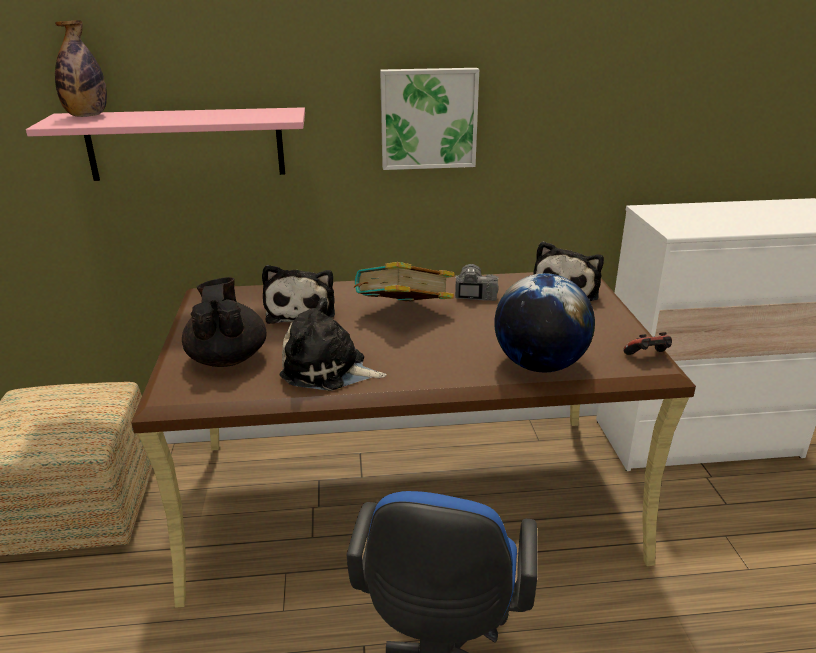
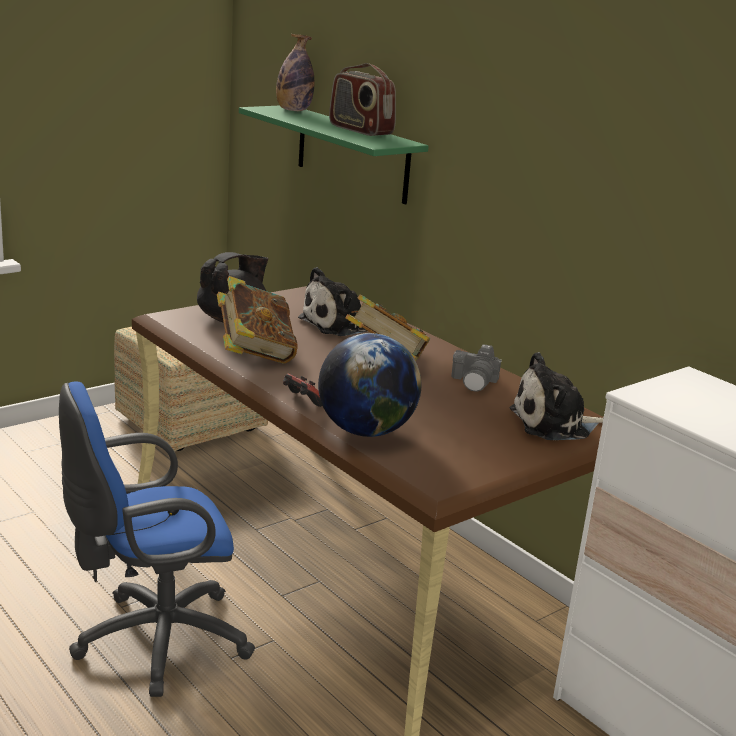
camera: 55 degrees right, 5 degrees down
pink shelf [26,107,305,181] -> green shelf [239,105,429,204]
plush toy [280,297,387,391] -> book [217,276,298,364]
picture [380,68,479,170] -> none
camera [455,264,499,301] -> camera turned 135 degrees clockwise [451,344,502,392]
game controller [623,332,672,355] -> game controller moved to [283,374,322,407]
none -> radio [329,63,396,136]

